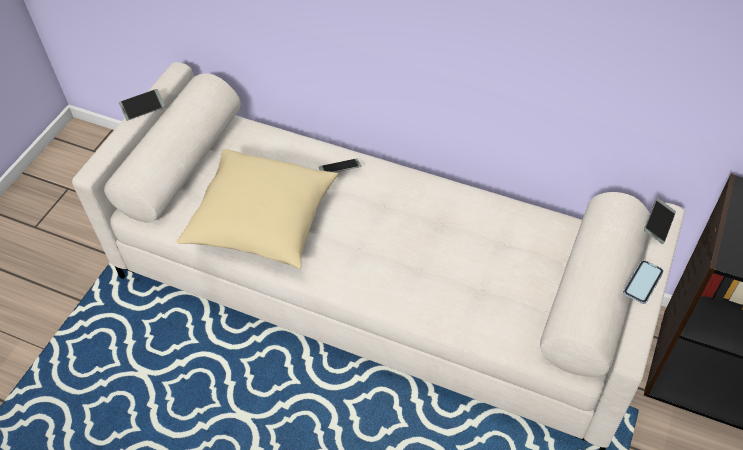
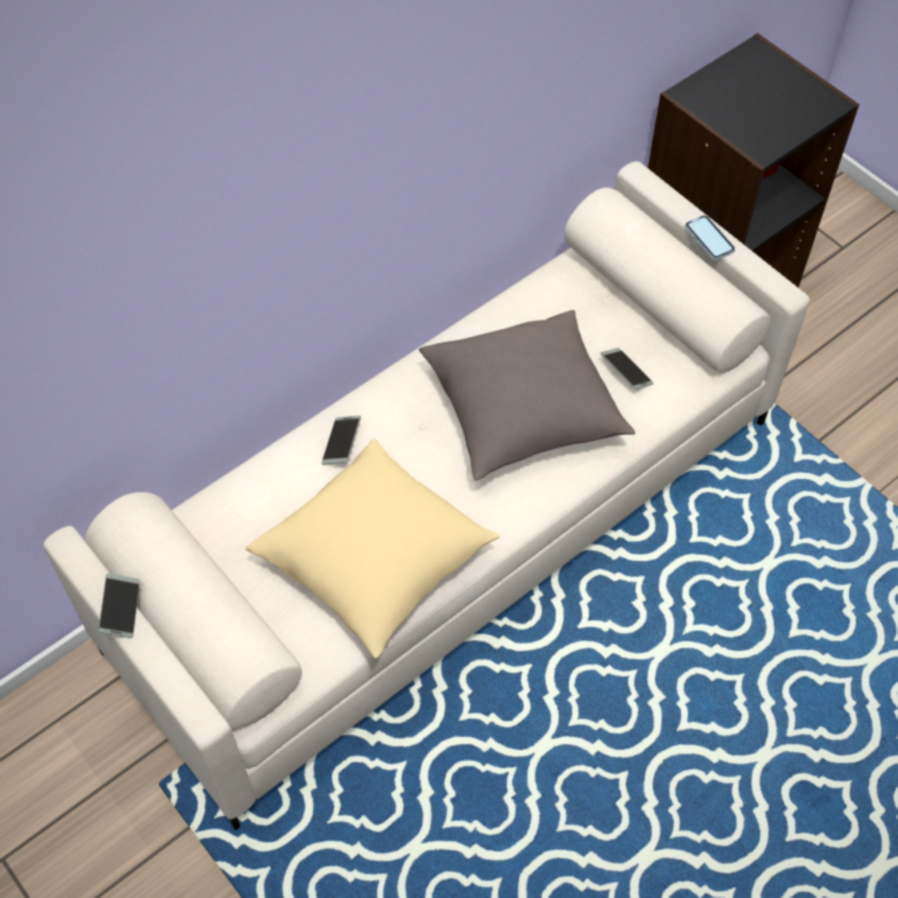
camera: 65 degrees left, 5 degrees up
phone [644,198,676,244] -> phone moved to [600,348,653,389]
none -> grey pillow [419,310,635,480]

